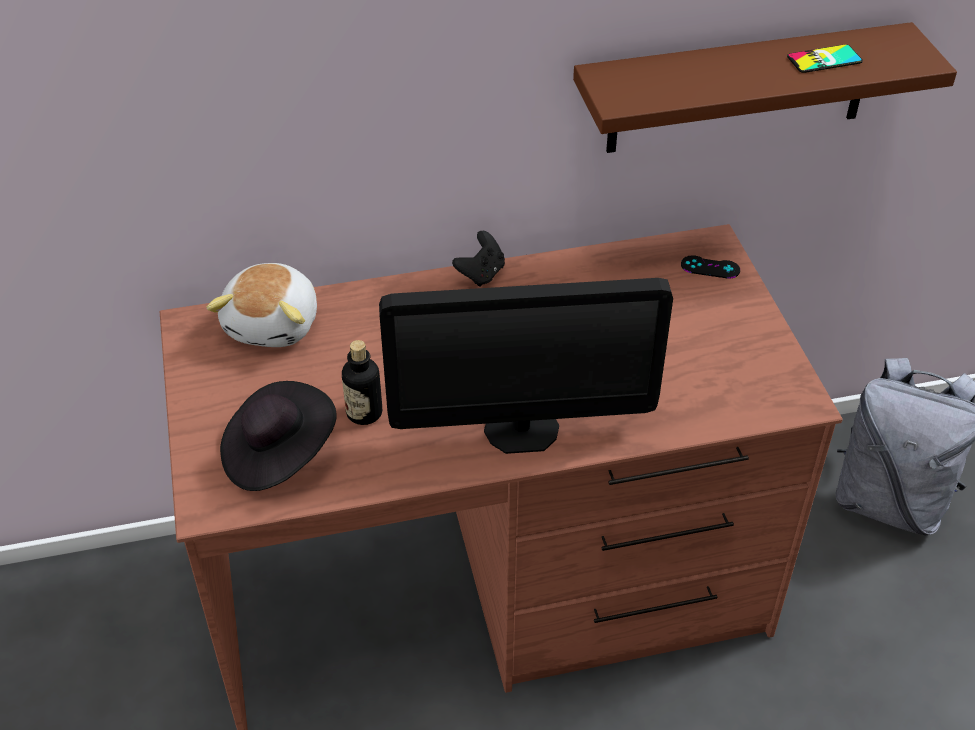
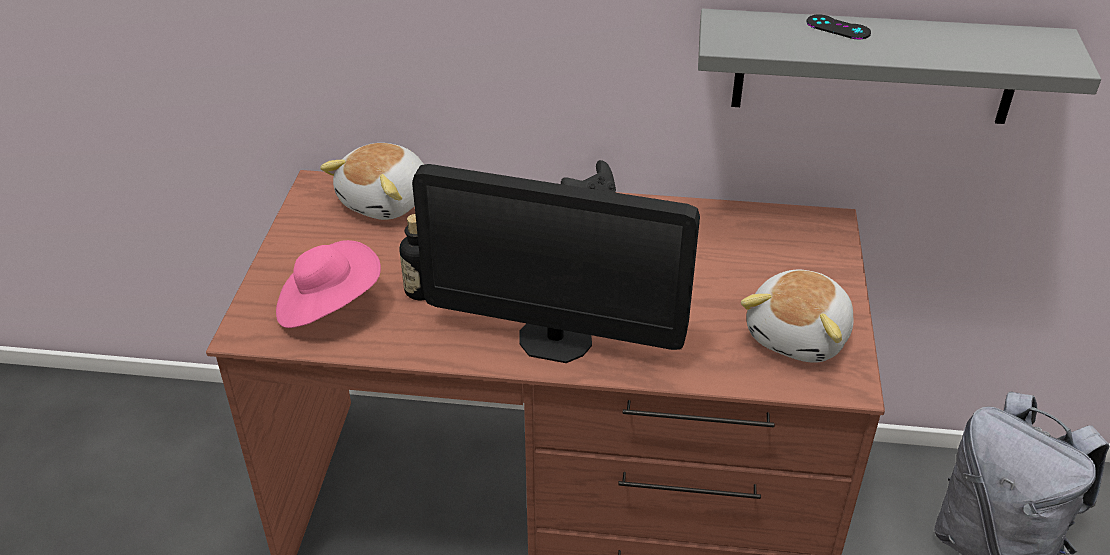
camera: 20 degrees right, 5 degrees down
black hat [220,381,337,491] -> pink hat [276,240,381,328]
brown shelf [573,22,957,153] -> grey shelf [698,9,1101,124]
black game controller [681,255,740,279] -> black game controller moved to [807,14,871,39]
phone [787,44,863,73] -> none
none -> plush toy [741,270,854,362]

